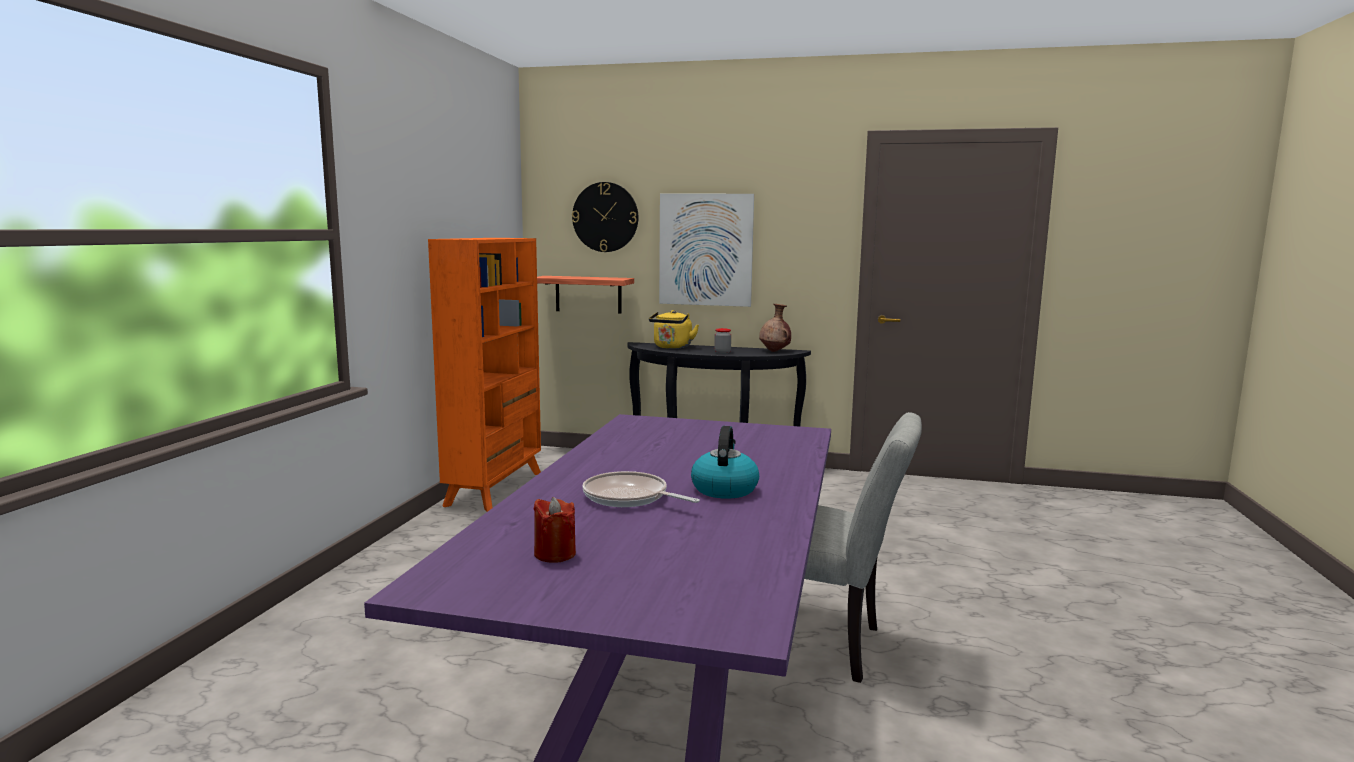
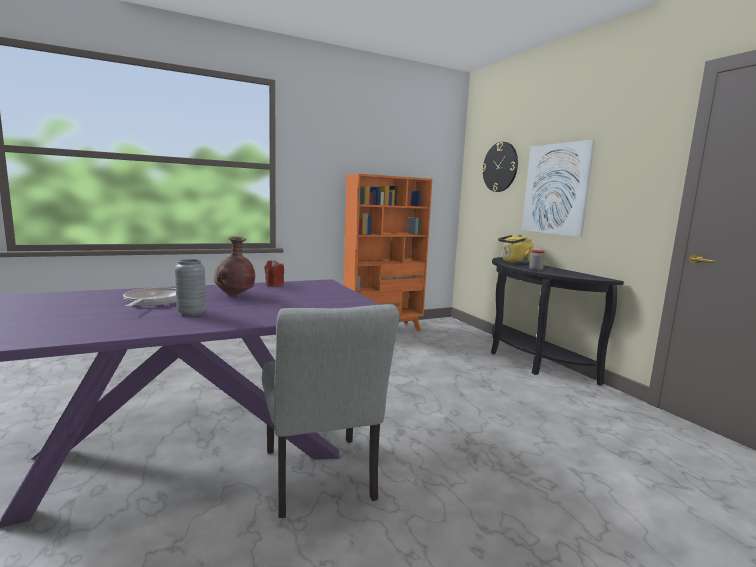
camera: 50 degrees right, 0 degrees up
red candle [534,497,576,563] -> red candle moved to [264,259,284,287]
shelf [537,276,634,314] -> none
kettle [691,426,759,499] -> grey vase [175,259,206,316]
brown vase [759,304,791,352] -> brown vase moved to [214,237,255,295]

